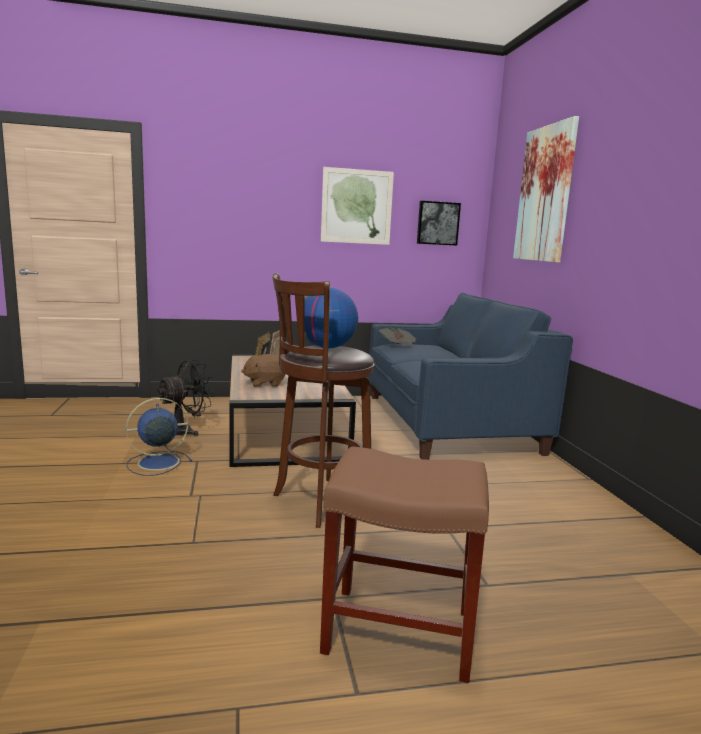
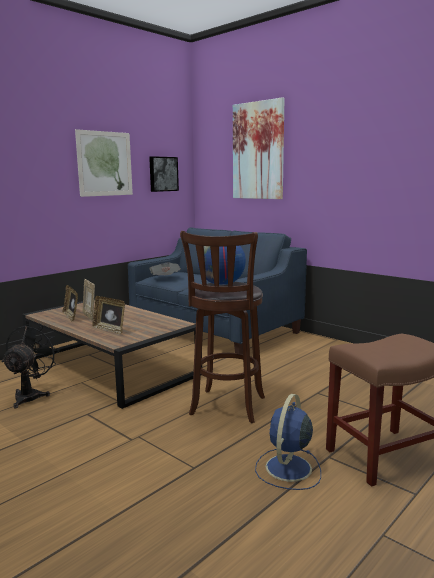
camera: 35 degrees left, 0 degrees up
blue fan [126,398,192,476] -> blue fan moved to [255,394,321,490]
brown plush toy [241,354,285,387] -> picture frame [92,296,125,335]

